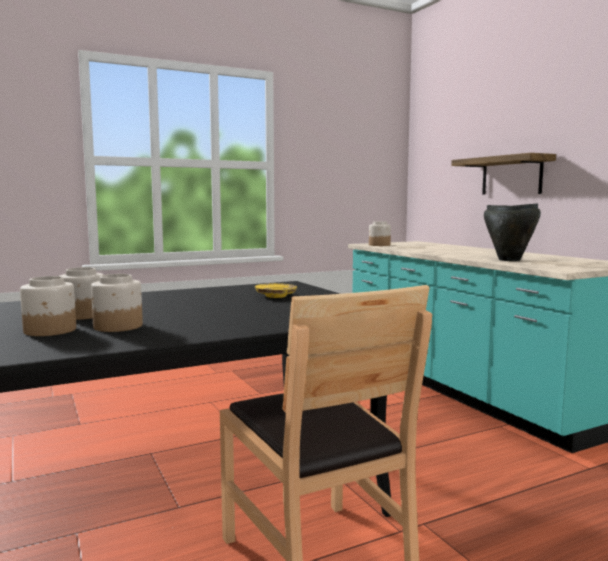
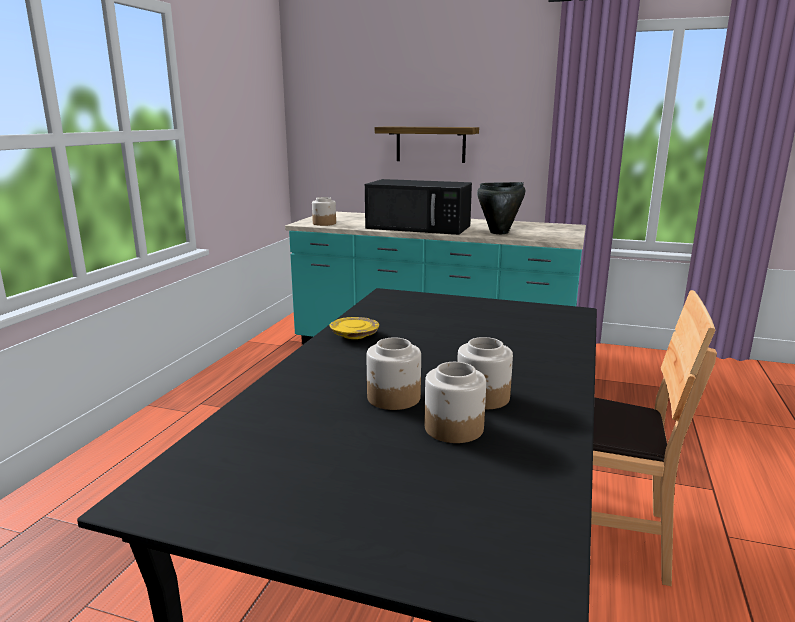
camera: 45 degrees left, 10 degrees up
yellow plate [255,283,297,298] -> yellow plate moved to [329,317,379,339]
none -> black microwave [365,179,472,235]

